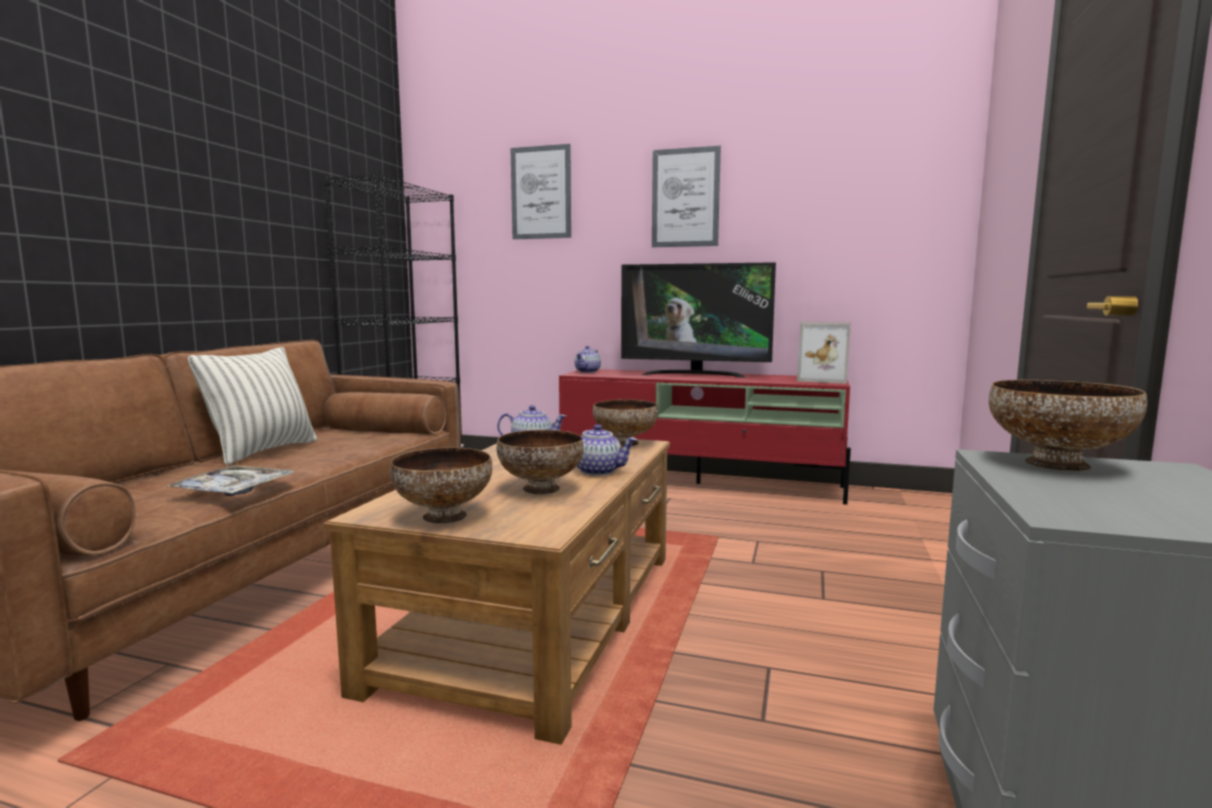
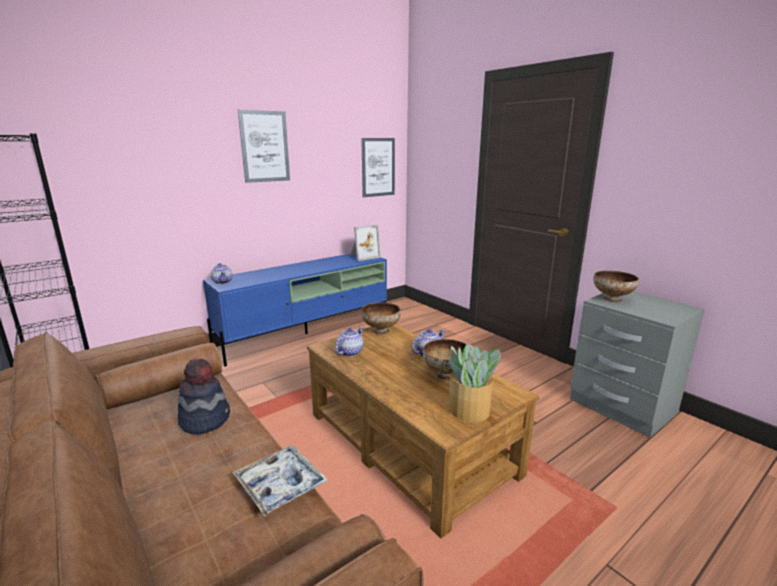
camera: 55 degrees left, 10 degrees up
pillow [188,347,317,465] -> none
bowl [390,448,492,524] -> potted plant [449,344,502,422]
picture [510,144,571,239] -> picture moved to [361,138,395,197]
red tv stand [559,369,851,505] -> blue tv stand [203,254,387,366]
television [621,262,776,378] -> none
none -> hat [178,358,230,434]

